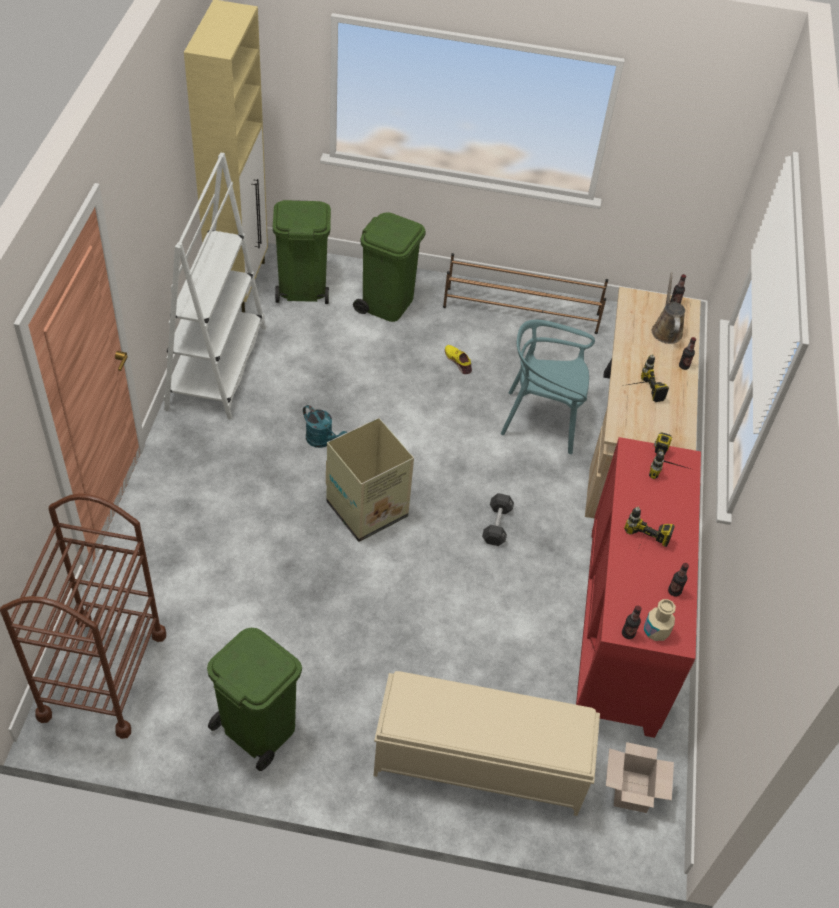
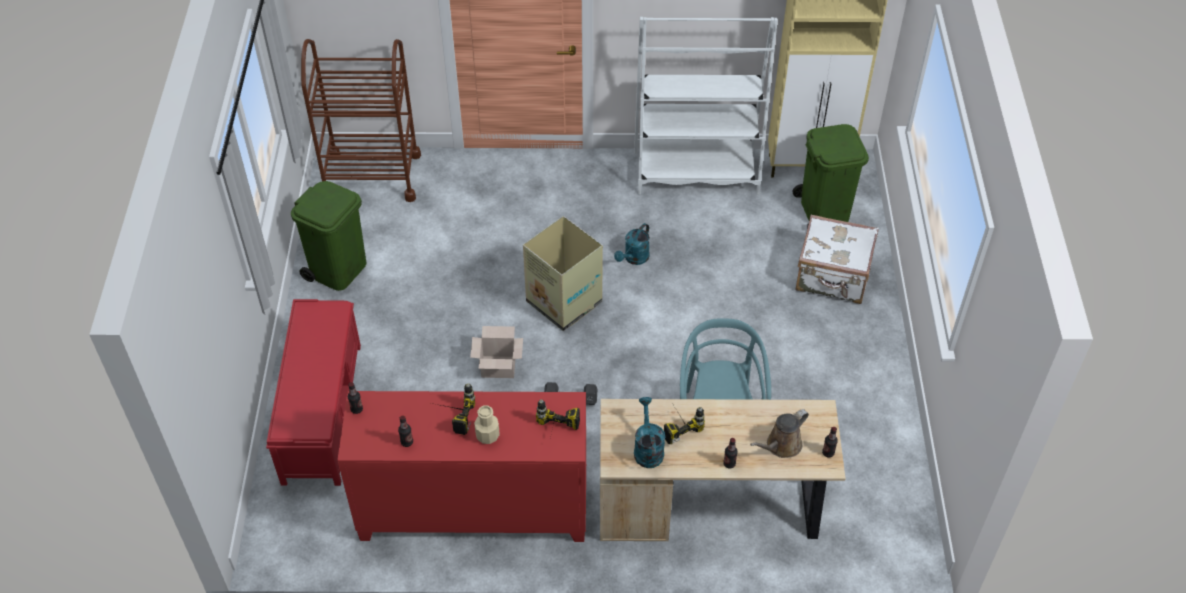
camera: 85 degrees right, 0 degrees up
green trash can [353,212,426,322] -> white suitcase [795,215,879,304]
beige bench [373,671,600,816] -> red bench [266,299,361,486]
brown shoe rack [443,253,608,334] -> none
yellow shoe [445,345,472,374] -> none
cardboard box [606,742,674,813] -> cardboard box moved to [470,326,523,378]
beige bottle [644,599,676,641] -> beige bottle moved to [474,405,500,444]
brown watering can [652,272,685,344] -> brown watering can turned 150 degrees clockwise [750,409,809,458]
none -> turquoise watering can [634,397,665,468]

